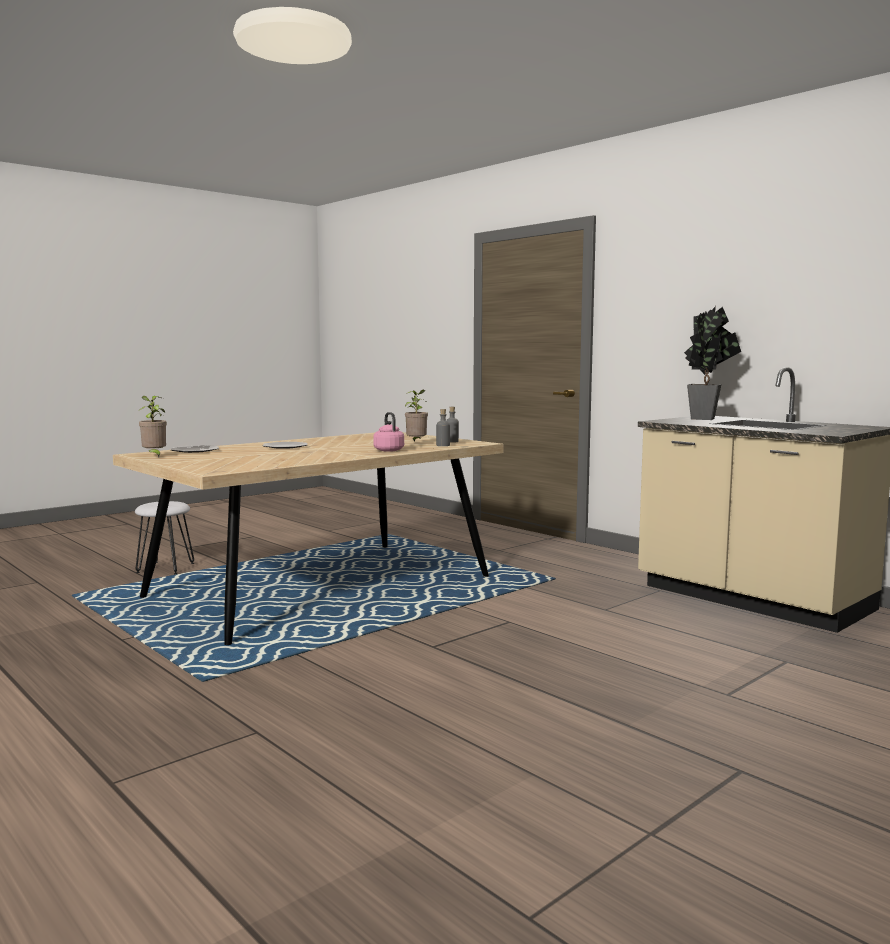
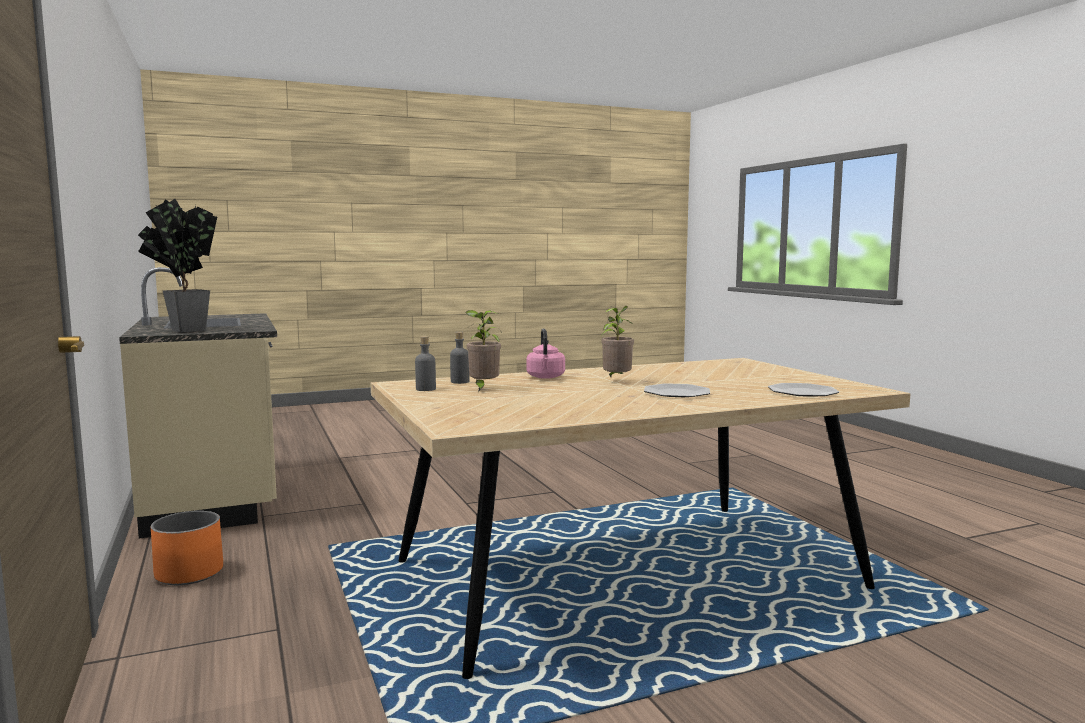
camera: 160 degrees left, 0 degrees up
white stool [135,501,194,574] -> none
potted plant [138,396,167,458] -> potted plant moved to [601,306,634,377]
none -> orange planter [151,511,223,585]

